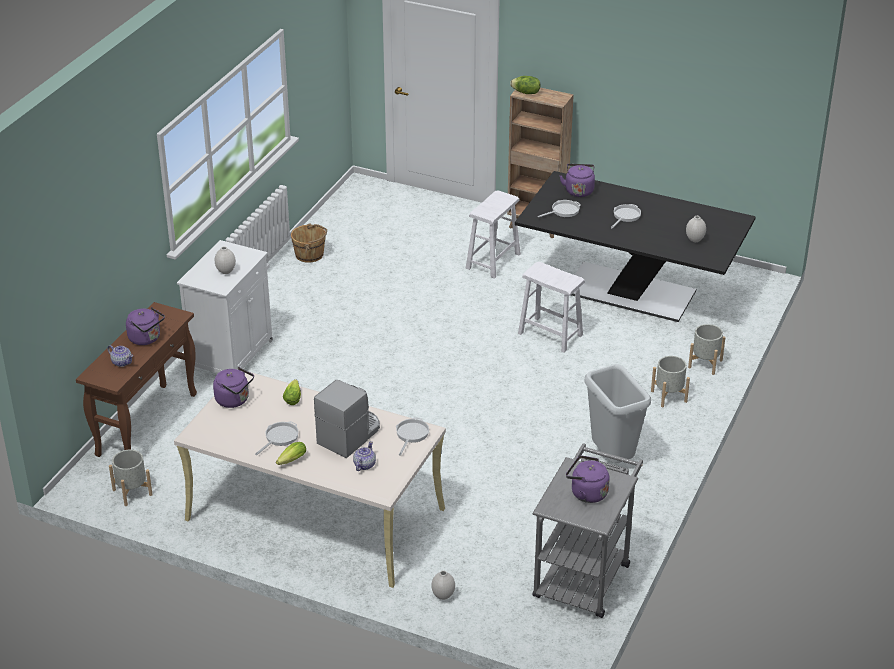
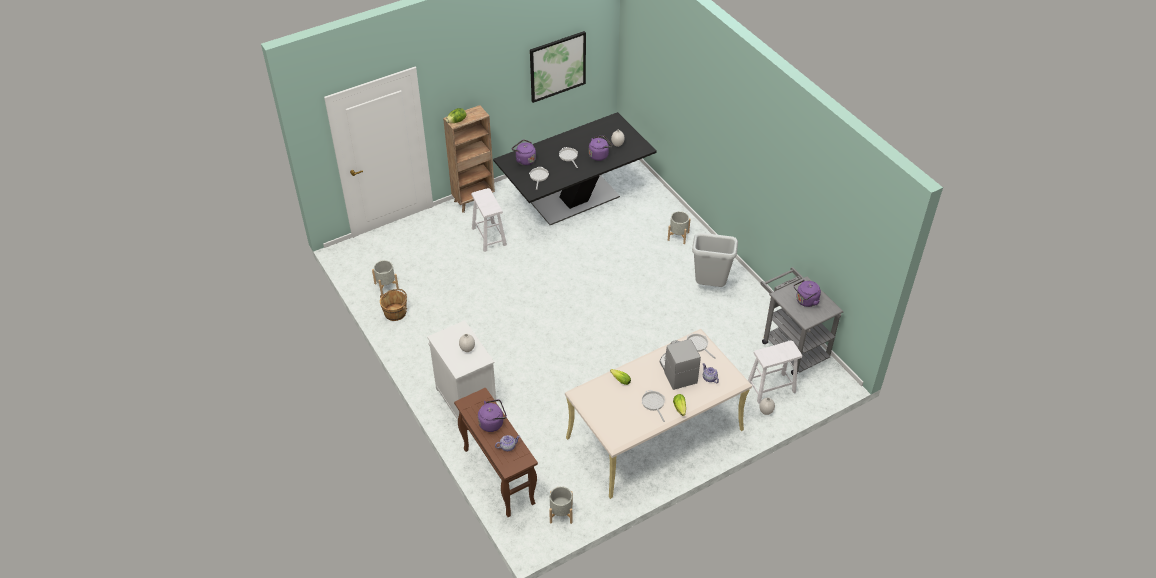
camera: 55 degrees left, 10 degrees up
purple kettle [213,367,254,408] -> purple kettle moved to [589,135,613,161]
white stool [518,262,585,352] -> white stool moved to [748,340,802,404]
grey planter [688,324,725,375] -> grey planter moved to [372,260,399,294]
none -> picture [530,31,586,103]

